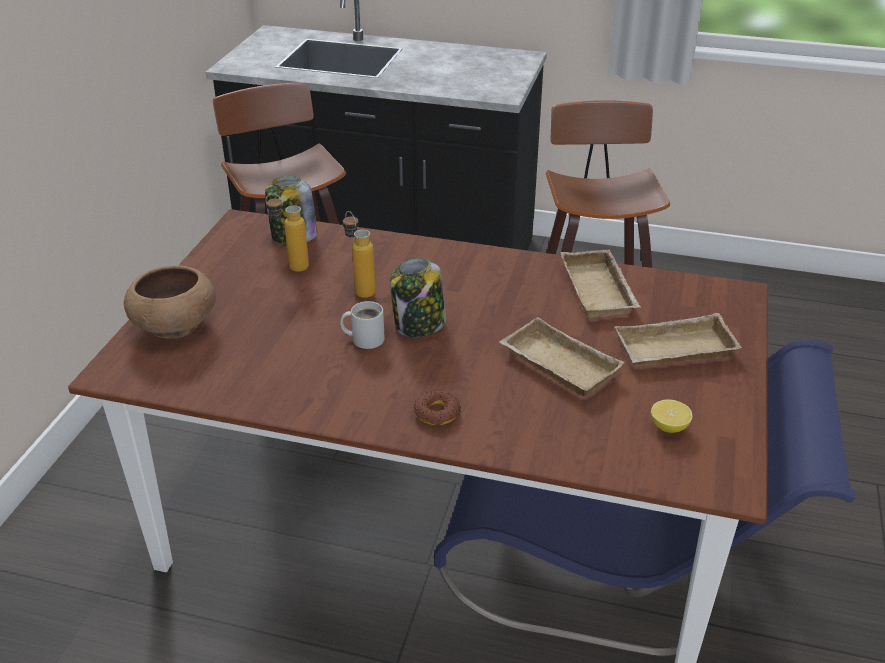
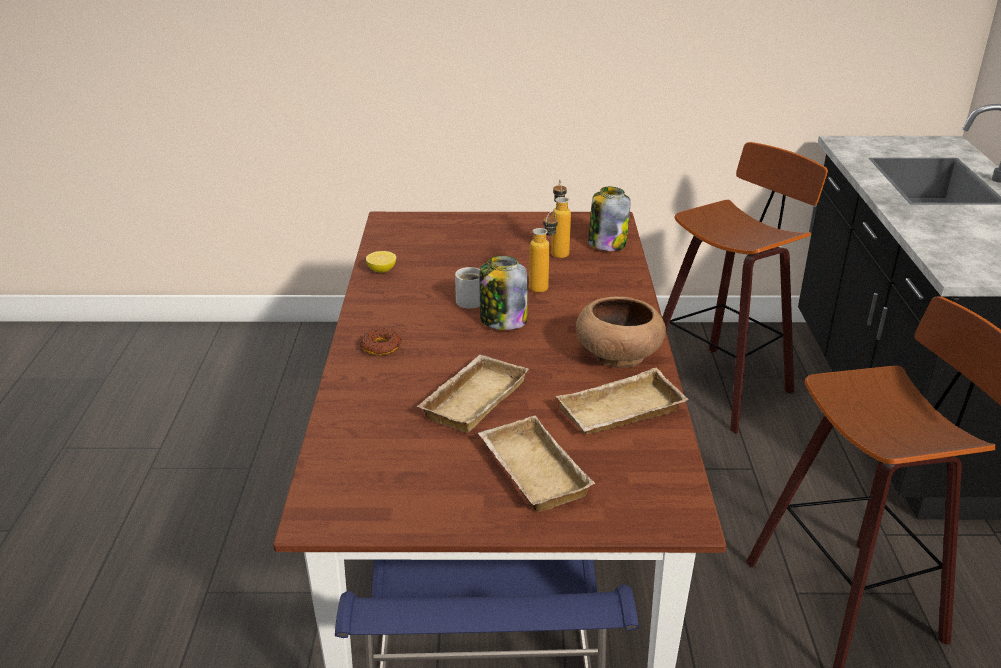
camera: 75 degrees right, 5 degrees down
brown bowl [124,266,216,338] -> brown bowl moved to [576,296,666,368]
lemon [651,400,692,433] -> lemon moved to [366,251,396,273]

